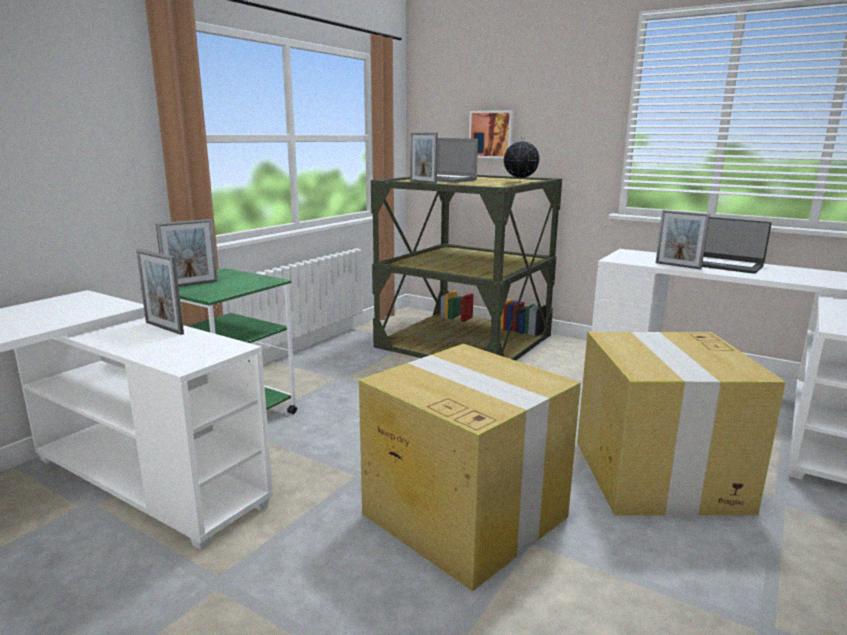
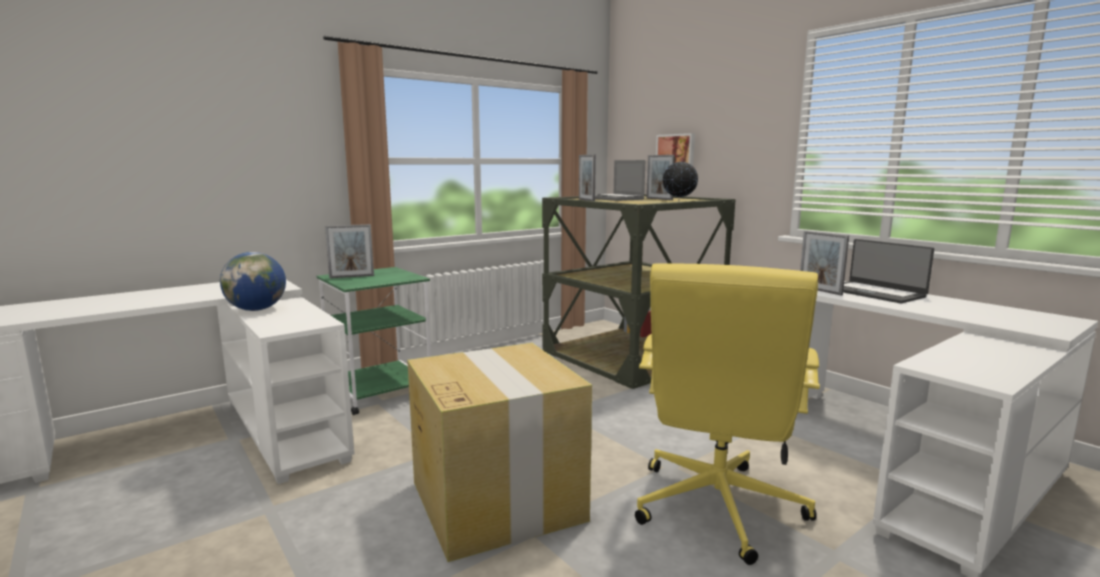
camera: 20 degrees right, 5 degrees down
picture frame [136,249,184,335] -> picture frame moved to [646,155,675,200]
cardboard box [577,332,786,516] -> yellow office chair [635,263,820,565]
none -> globe [220,252,286,311]

